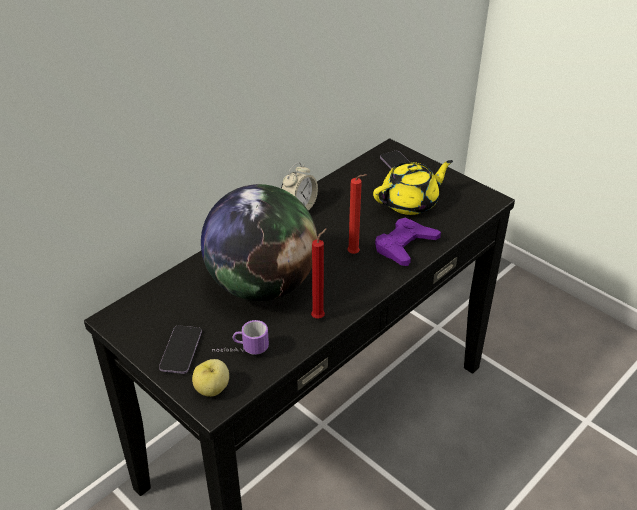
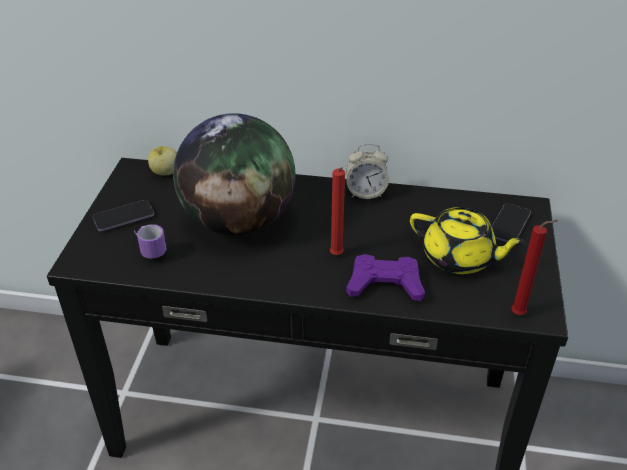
camera: 55 degrees right, 0 degrees up
apple [192,359,229,397] -> apple moved to [148,146,177,176]
red candle [311,228,327,318] -> red candle moved to [511,220,558,315]

